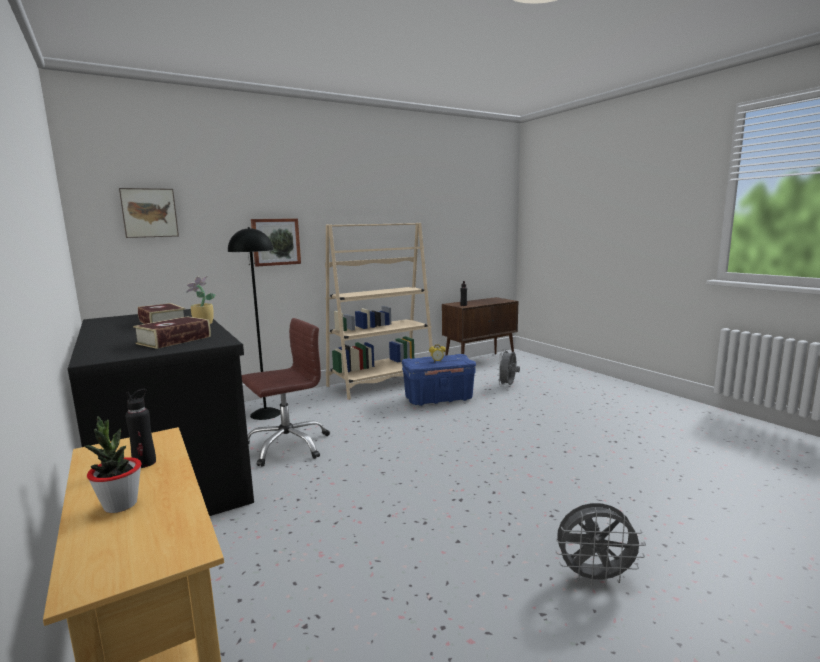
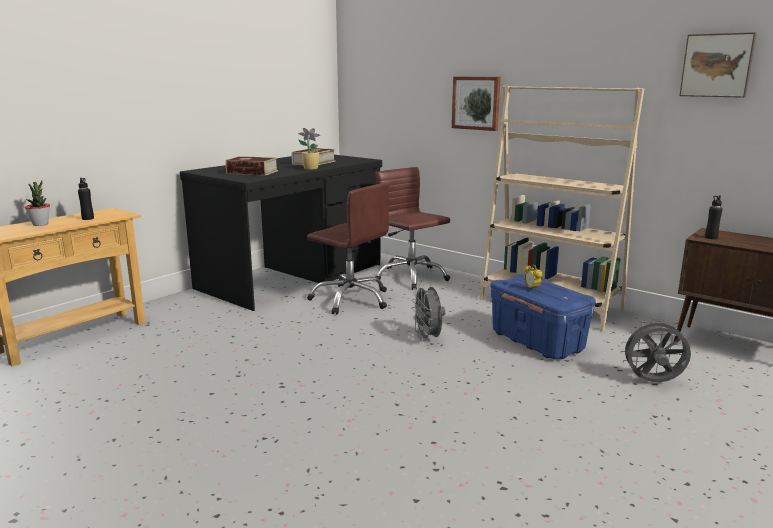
camera: 70 degrees right, 5 degrees up
picture [119,188,179,238] -> picture moved to [679,32,757,98]
black floor lamp [228,227,280,420] -> brown office chair [375,167,450,290]
grey fan [555,503,646,586] -> grey fan moved to [412,284,445,342]

